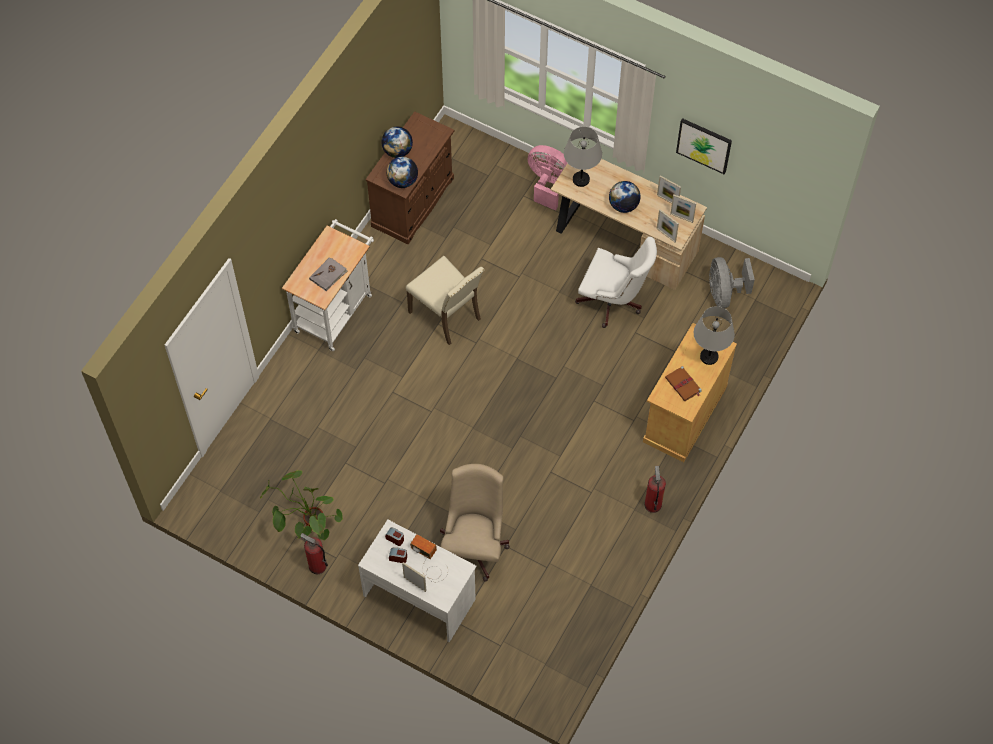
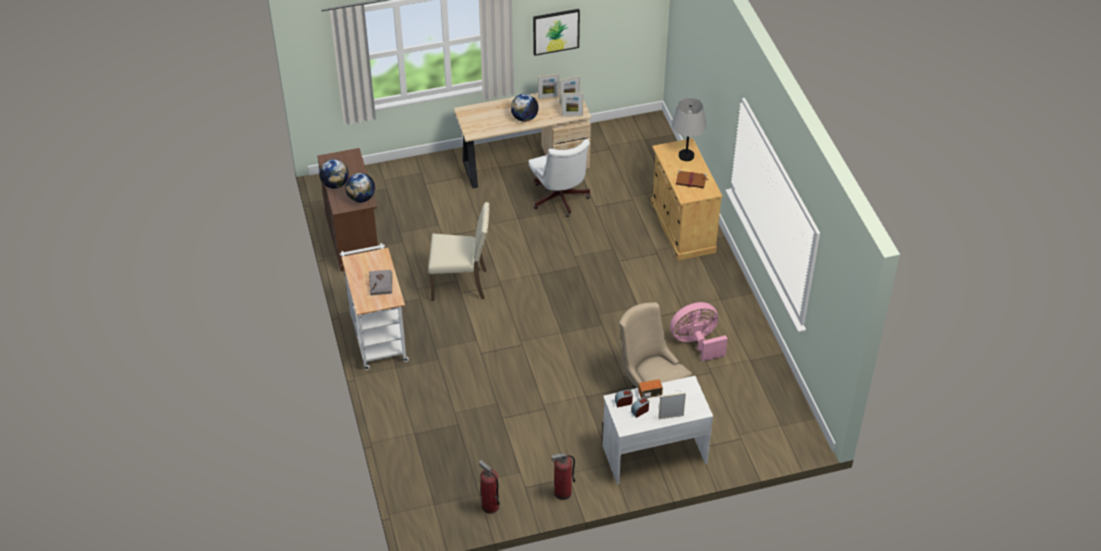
camera: 45 degrees left, 15 degrees down
potted plant [260,470,343,541] -> none
pink fan [528,145,567,211] -> pink fan moved to [670,302,728,362]
grey table lamp [564,127,602,187] -> none
white office chair [575,237,657,328] -> white office chair turned 90 degrees clockwise [529,139,590,217]
fire extinguisher [644,466,666,513] -> fire extinguisher moved to [479,460,500,514]
grey fan [709,257,755,308] -> none

